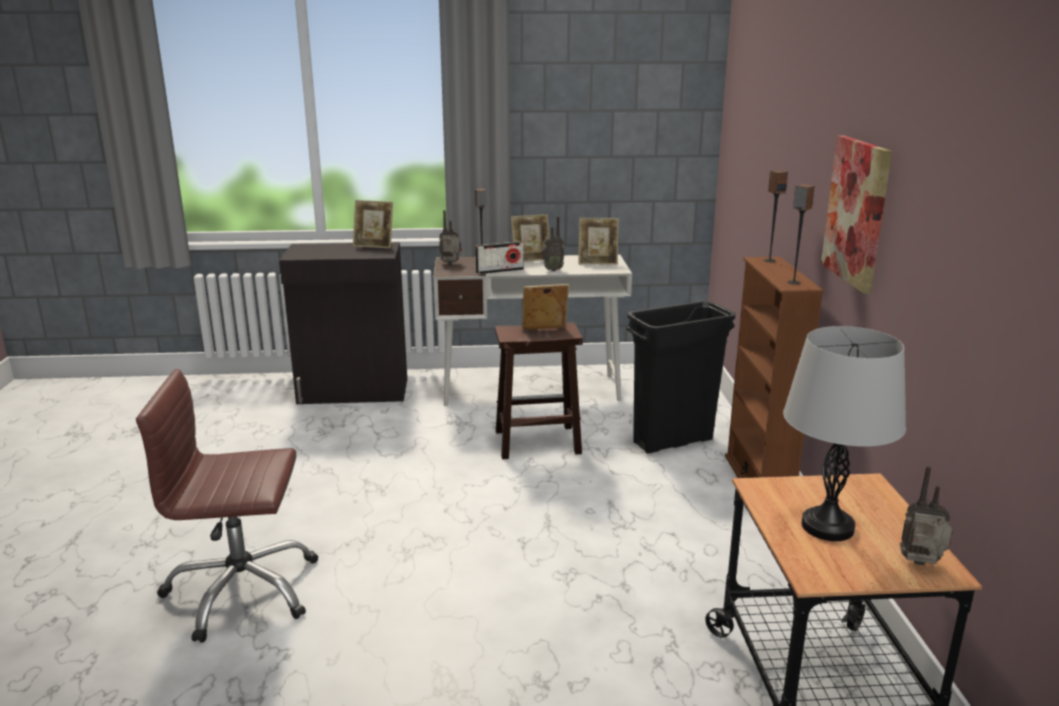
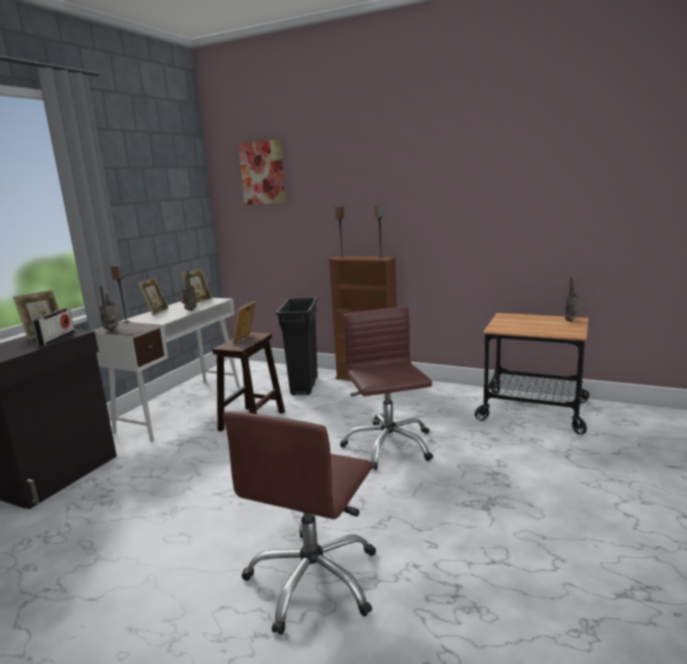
camera: 60 degrees left, 5 degrees down
radio [475,241,524,274] -> radio moved to [32,308,75,346]
grey table lamp [783,326,906,541] -> none
picture [821,135,892,294] -> picture moved to [238,139,286,205]
none -> brown office chair [340,307,433,470]

